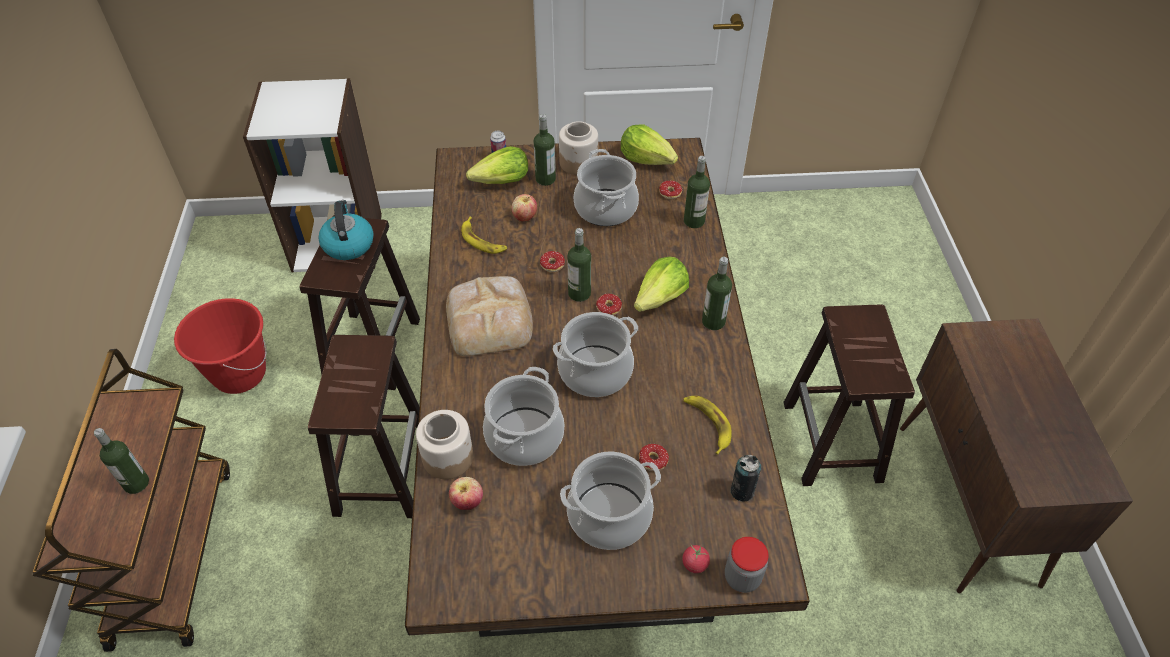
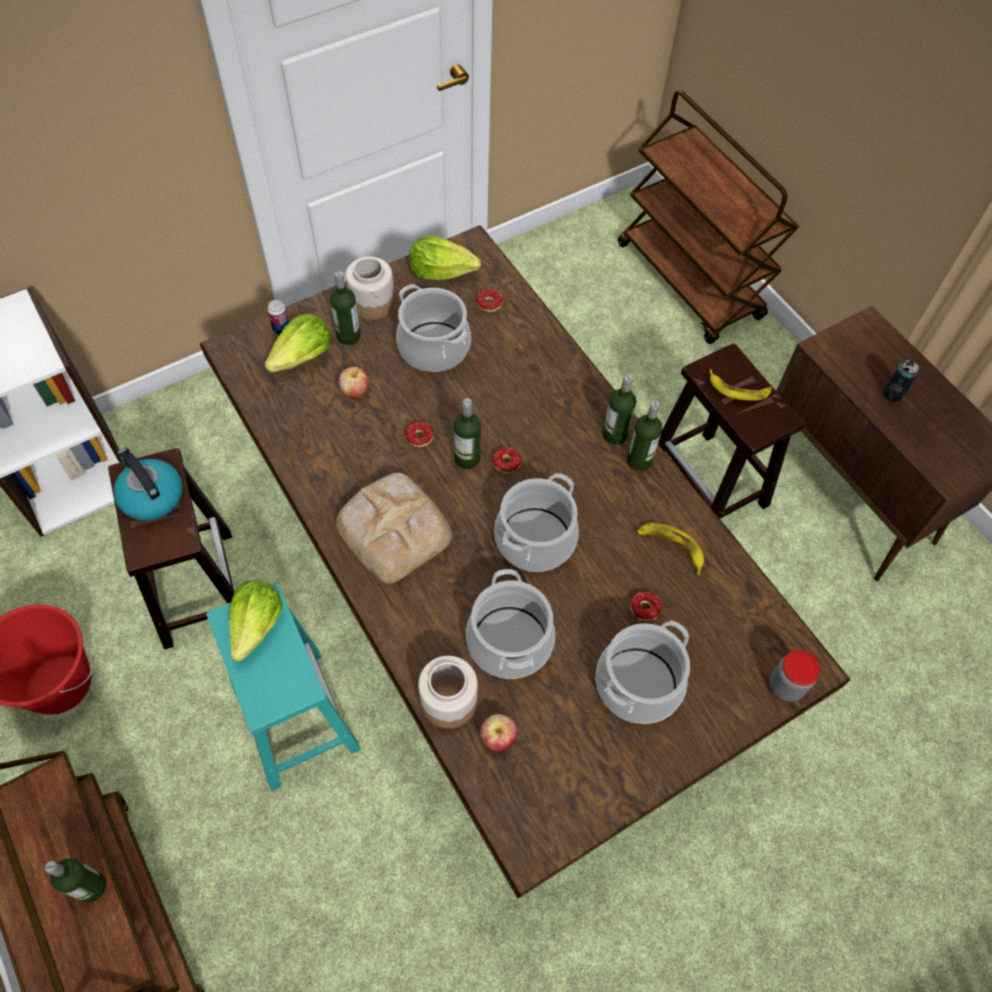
camera: 30 degrees left, 10 degrees up
brown stool [308,335,419,518] -> turquoise stool [206,584,361,791]
banana [461,217,507,254] -> banana moved to [709,369,772,401]
lettuce [634,257,689,312] -> lettuce moved to [229,580,283,661]
tomato [682,545,710,573] -> none
bottle [684,156,710,228] -> bottle moved to [627,401,662,471]
can [731,455,761,502] -> can moved to [883,360,919,402]
none -> brown cart [618,90,799,344]

